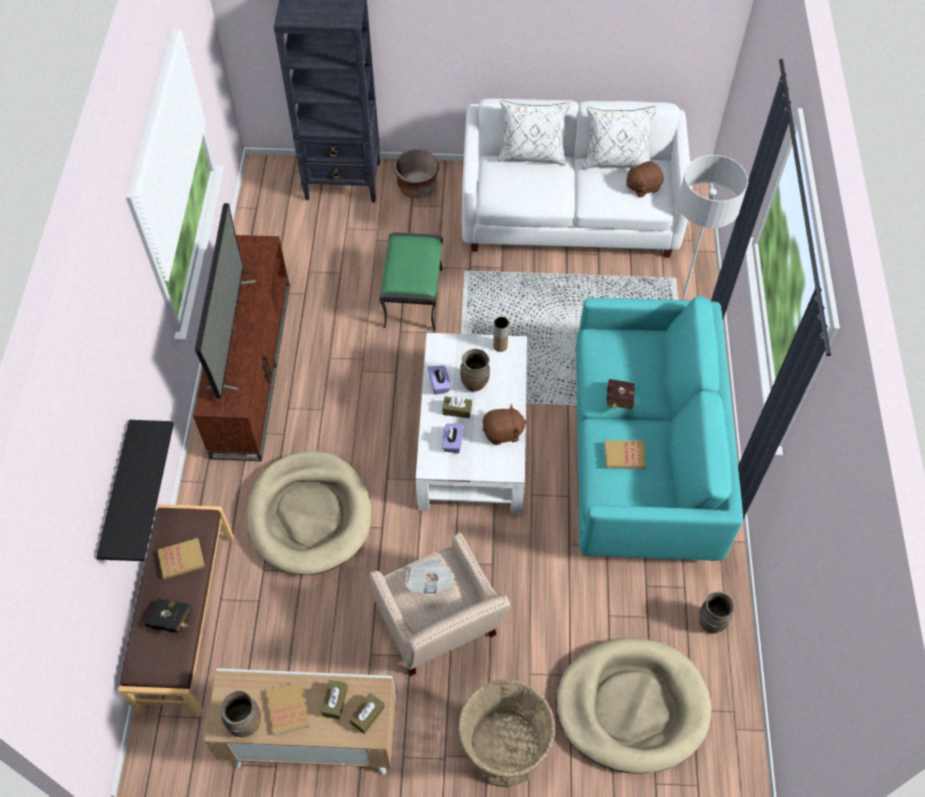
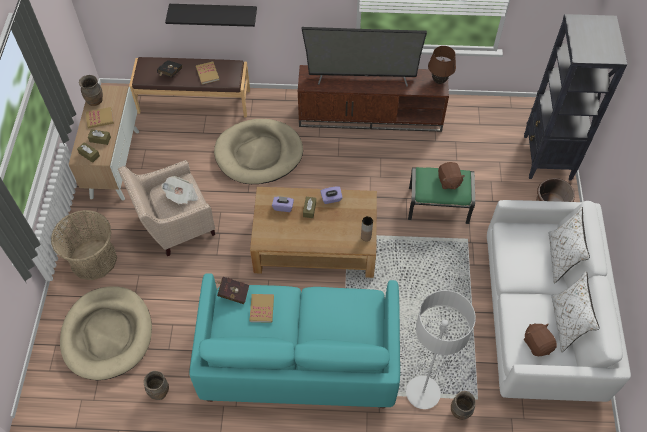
camera: 90 degrees right, 0 degrees up
white coffee table [416,333,527,514] -> brown coffee table [250,187,377,278]
brown vase [460,349,490,391] -> brown vase moved to [451,391,476,420]
brown plush toy [482,403,527,445] -> brown plush toy moved to [438,162,465,190]
red book [606,379,635,411] -> red book moved to [216,277,249,304]
none -> brown table lamp [428,46,456,84]

